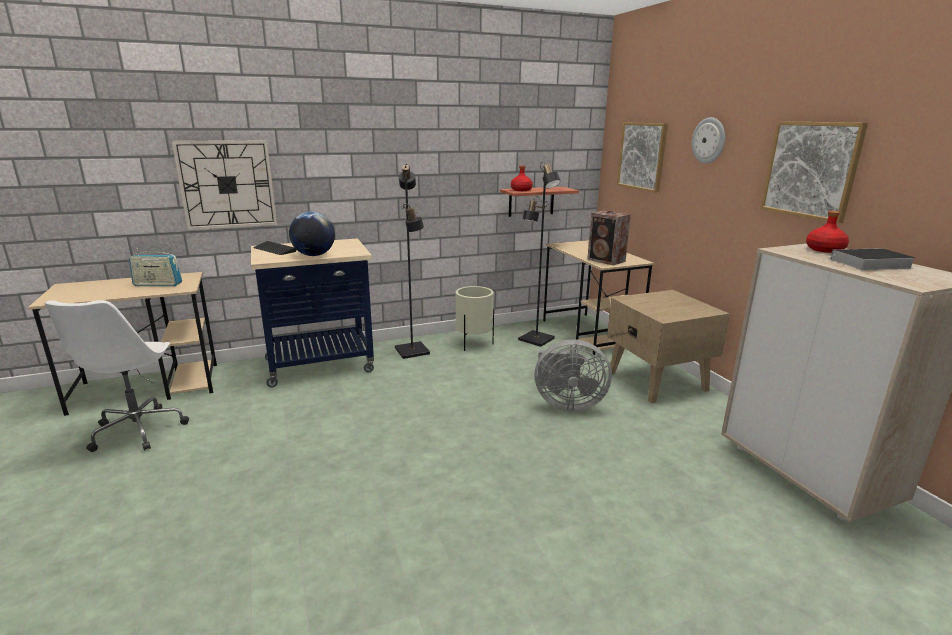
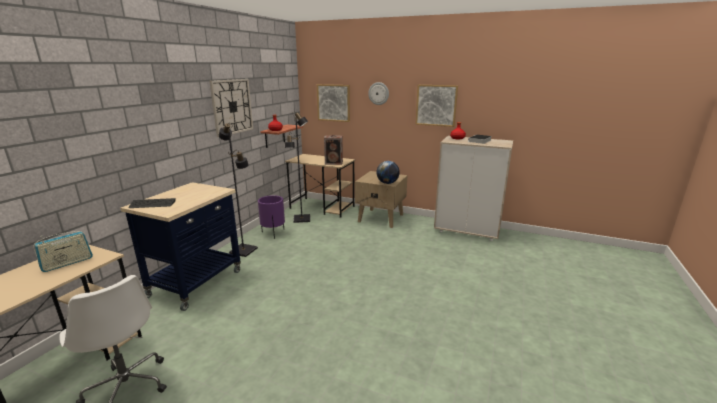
camera: 45 degrees left, 0 degrees up
wall clock [172,140,277,230] -> wall clock moved to [209,79,253,137]
globe [289,212,335,256] -> globe moved to [377,161,400,184]
beige planter [456,286,494,351] -> purple planter [258,195,285,239]
grey fan [534,340,612,411] -> none

